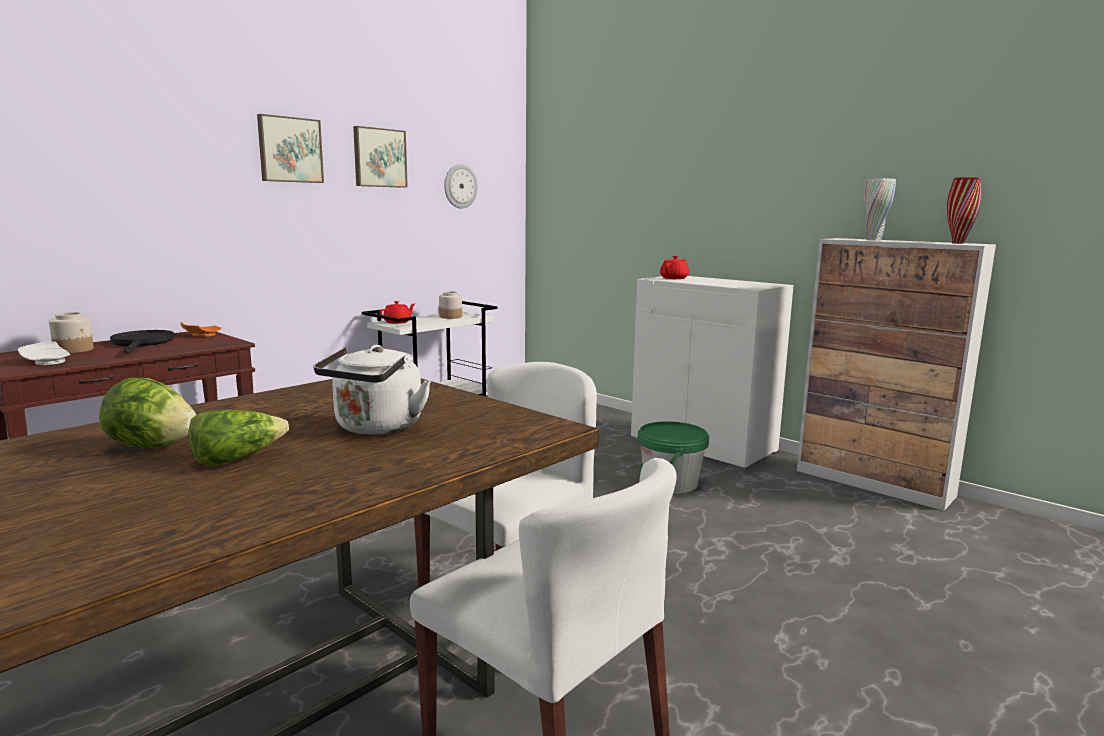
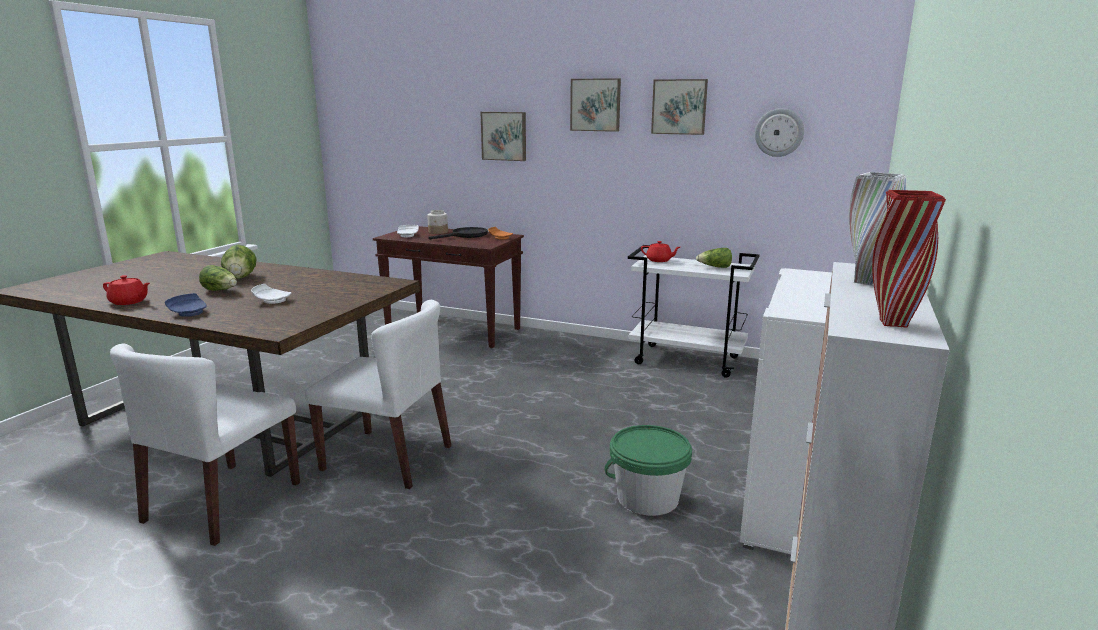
camera: 70 degrees right, 5 degrees up
white kettle [313,345,431,435] -> white plate [251,284,291,304]
jar [439,291,462,319] -> lettuce [696,248,732,268]
red teapot [660,256,689,279] -> red teapot moved to [103,275,150,305]
none -> blue plate [165,293,207,317]
none -> picture [481,112,526,161]

